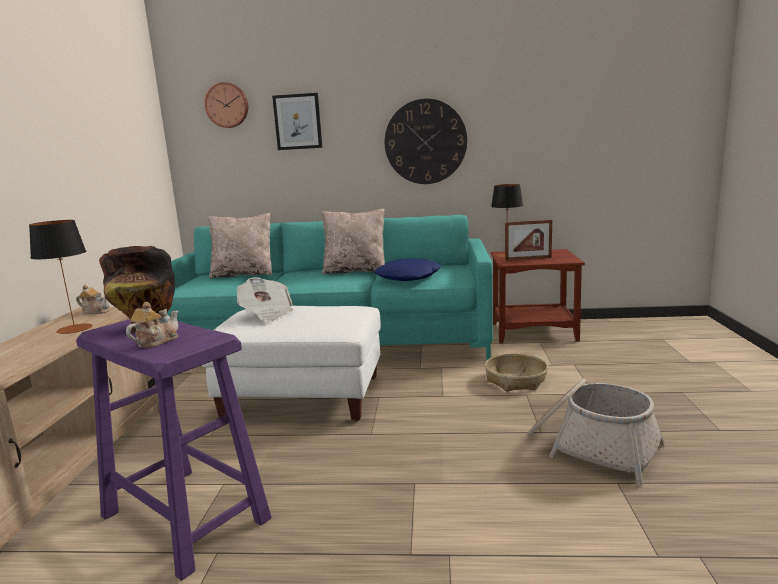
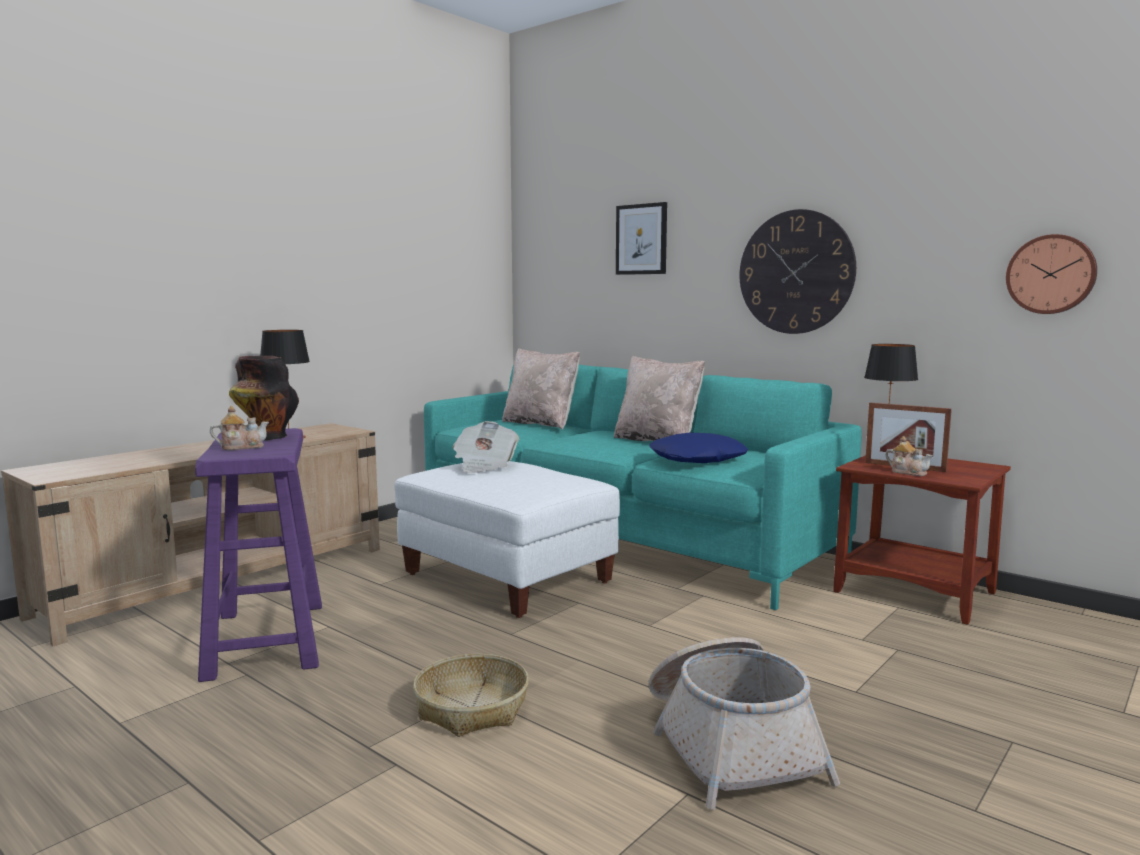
camera: 35 degrees right, 5 degrees down
teapot [76,285,110,314] -> teapot moved to [885,436,933,476]
wall clock [204,82,248,128] -> wall clock moved to [1006,234,1097,314]
basket [485,354,548,391] -> basket moved to [413,654,529,737]

